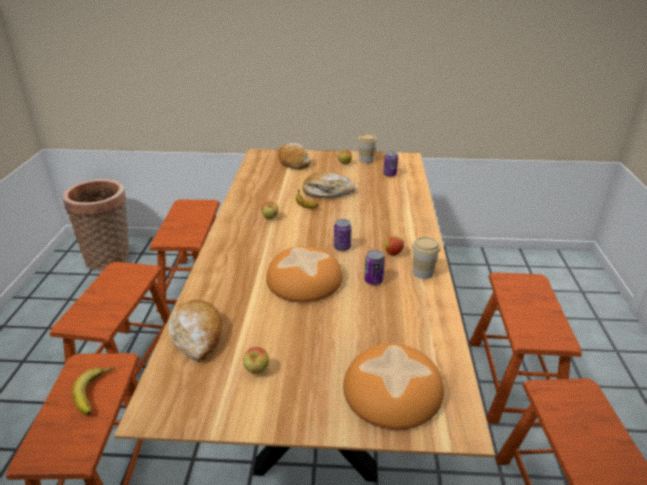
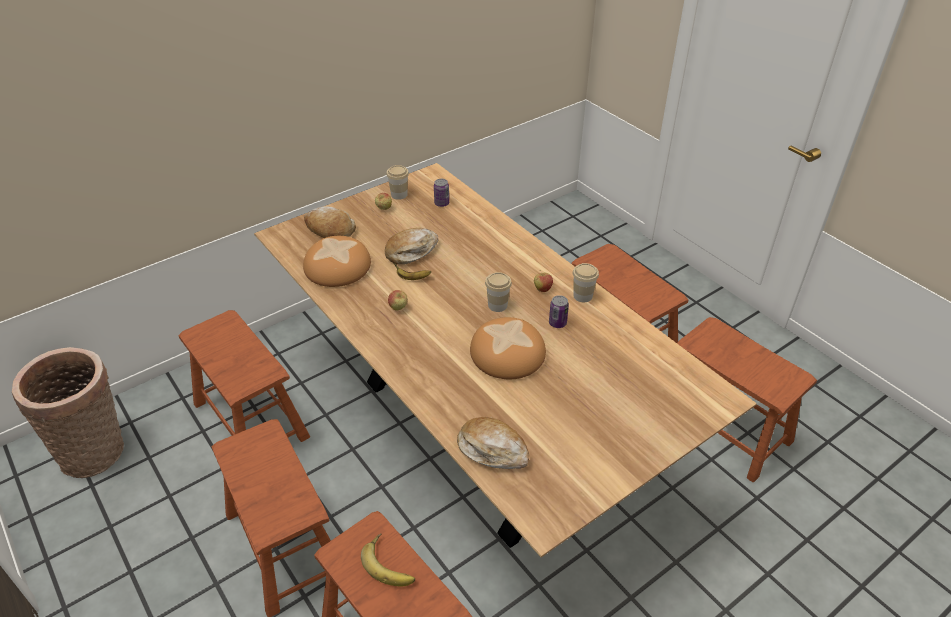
camera: 40 degrees left, 10 degrees up
apple [243,347,269,374] -> none
can [334,219,352,251] -> cup [485,272,512,312]
bread [343,343,444,430] -> bread moved to [303,236,371,287]

